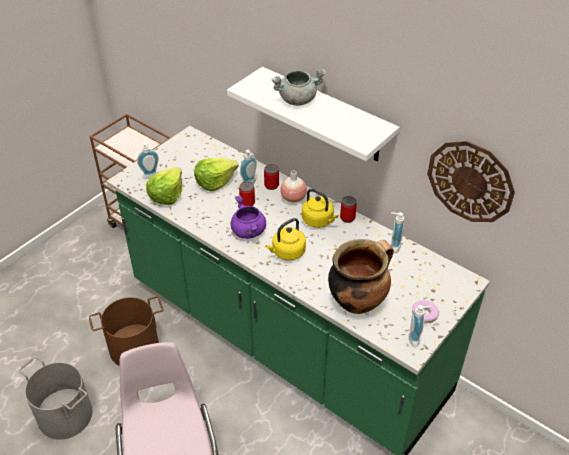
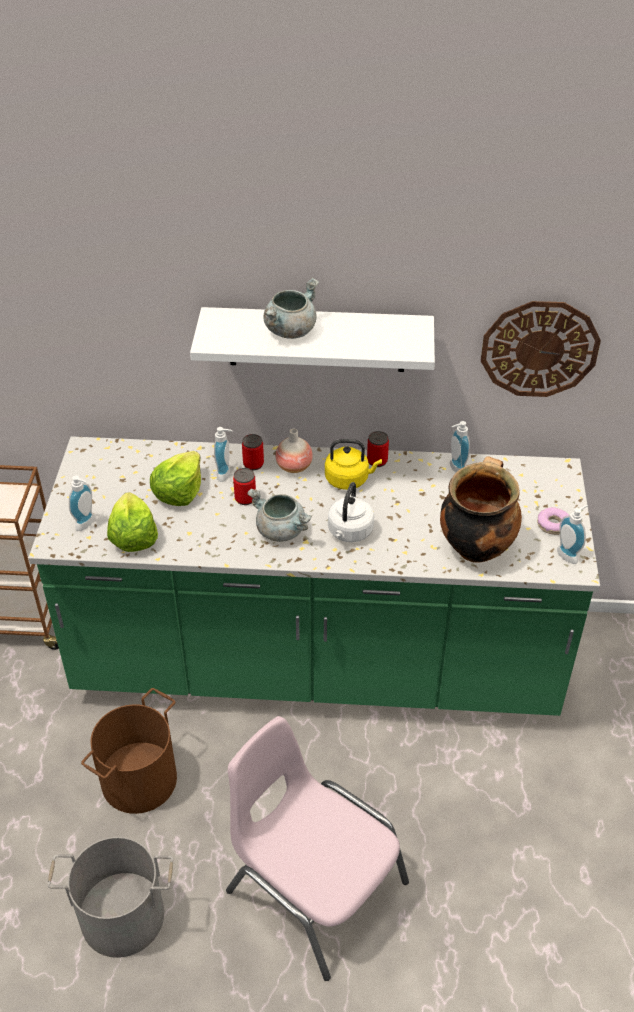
camera: 35 degrees left, 0 degrees up
purple cooking pot [231,195,266,239] -> grey cooking pot [247,489,312,542]
yellow kettle [265,218,306,260] -> white kettle [328,482,374,542]

